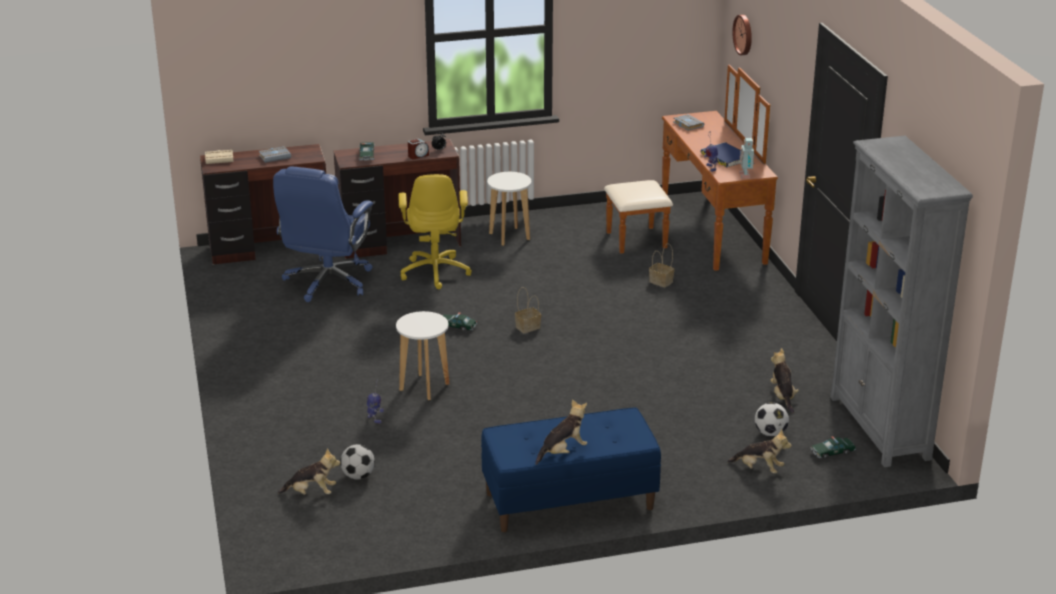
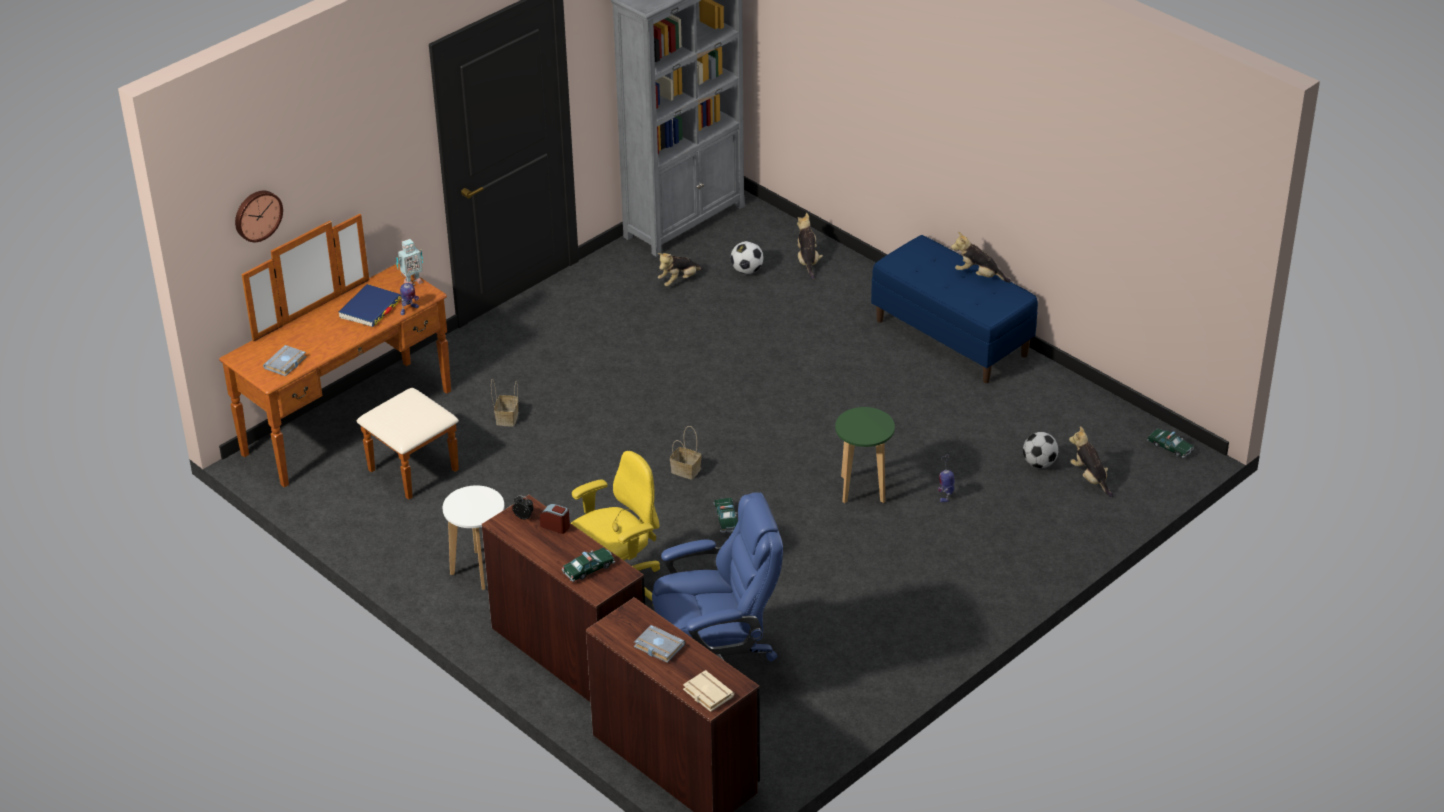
camera: 120 degrees left, 10 degrees up
white stool [396,311,449,400] -> green stool [835,407,895,503]
toy car [811,436,856,459] -> toy car moved to [1147,428,1194,458]

